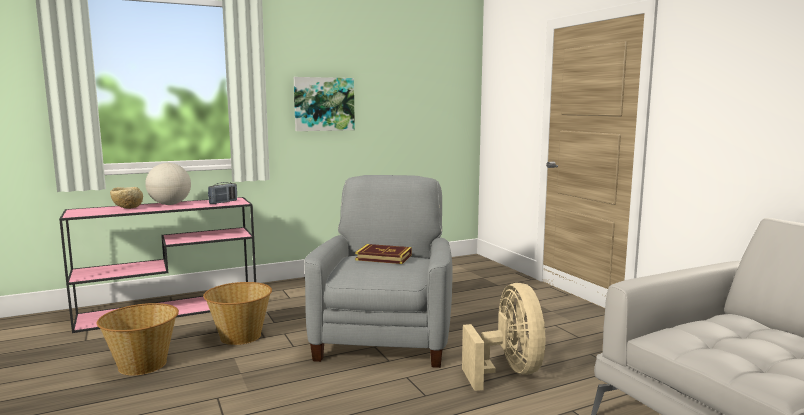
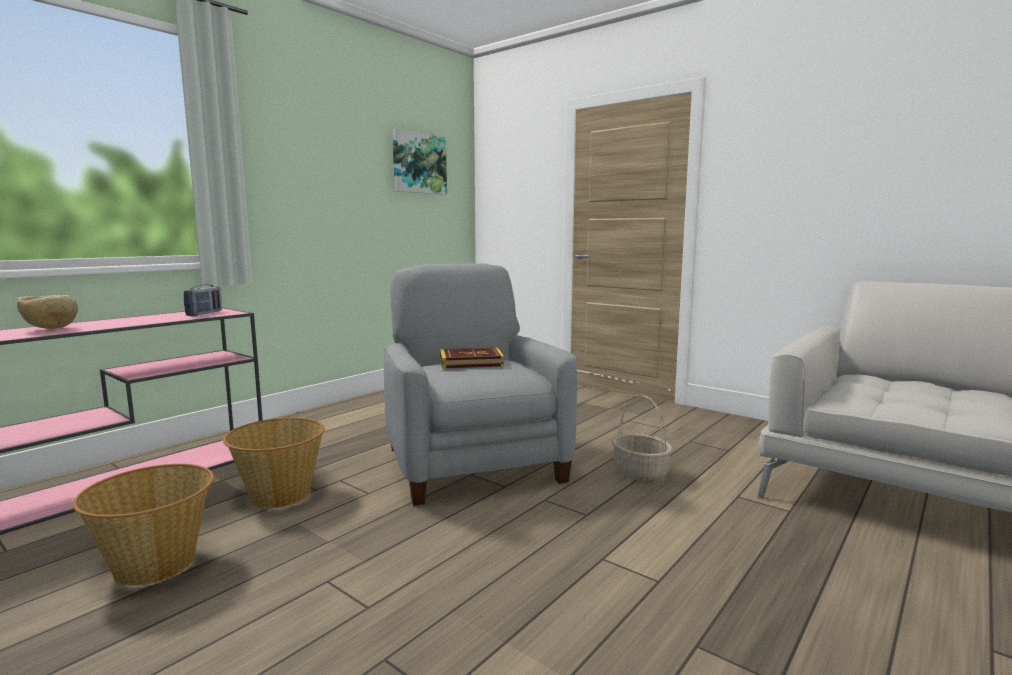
camera: 25 degrees left, 0 degrees up
globe [145,163,191,205] -> none
picture [294,77,355,131] -> picture moved to [392,129,447,195]
beige fan [462,283,546,391] -> basket [612,395,673,481]

